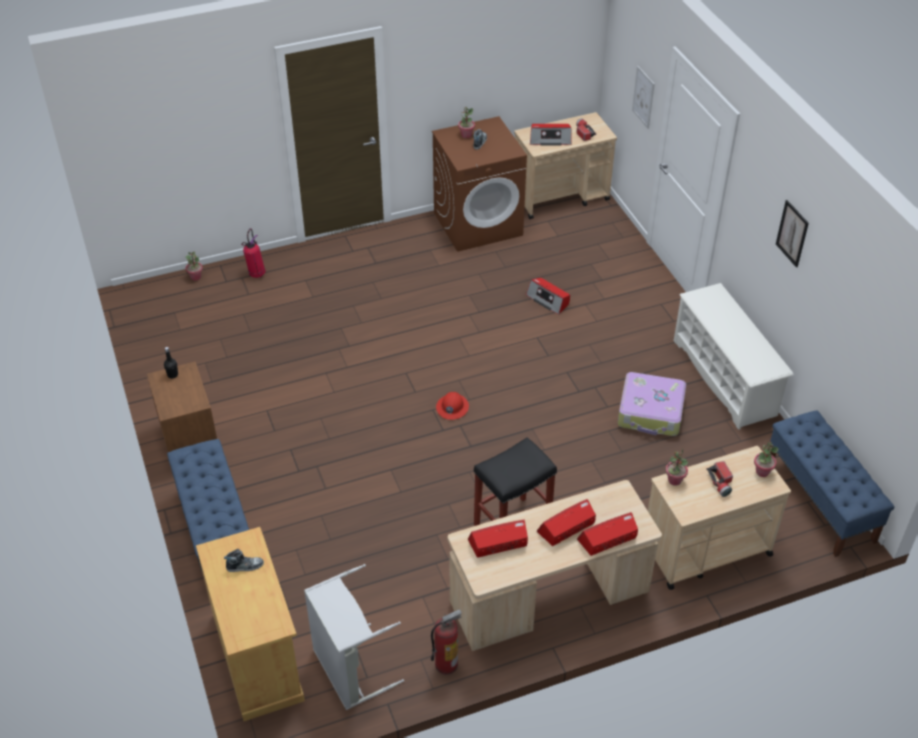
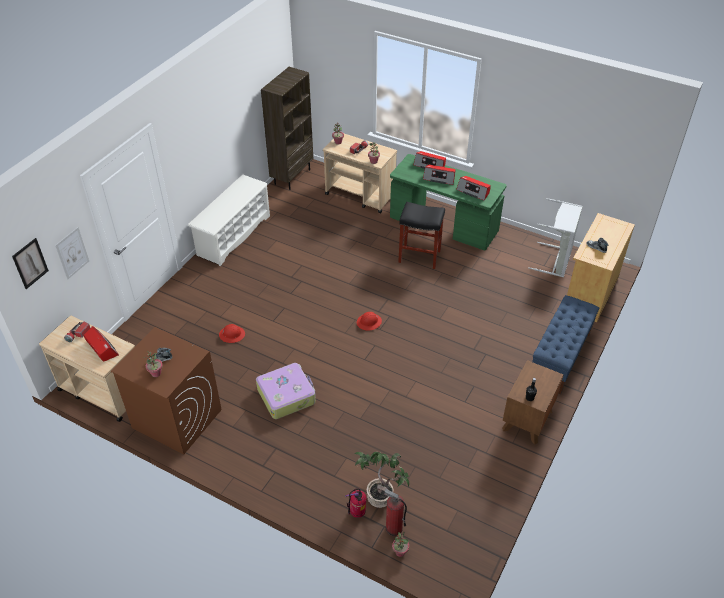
camera: 130 degrees left, 0 degrees up
fire extinguisher [431,609,462,675] -> fire extinguisher moved to [384,489,407,536]
beige desk [448,480,662,651] -> green desk [390,154,507,251]
radio [526,278,570,315] -> red hard hat [219,324,245,343]
suitcase [618,372,686,436] -> suitcase moved to [256,363,316,419]
blue bench [770,410,894,557] -> brown bookcase [261,67,313,190]
picture [776,200,809,267] -> picture moved to [12,238,49,289]
none -> potted plant [354,452,409,508]

